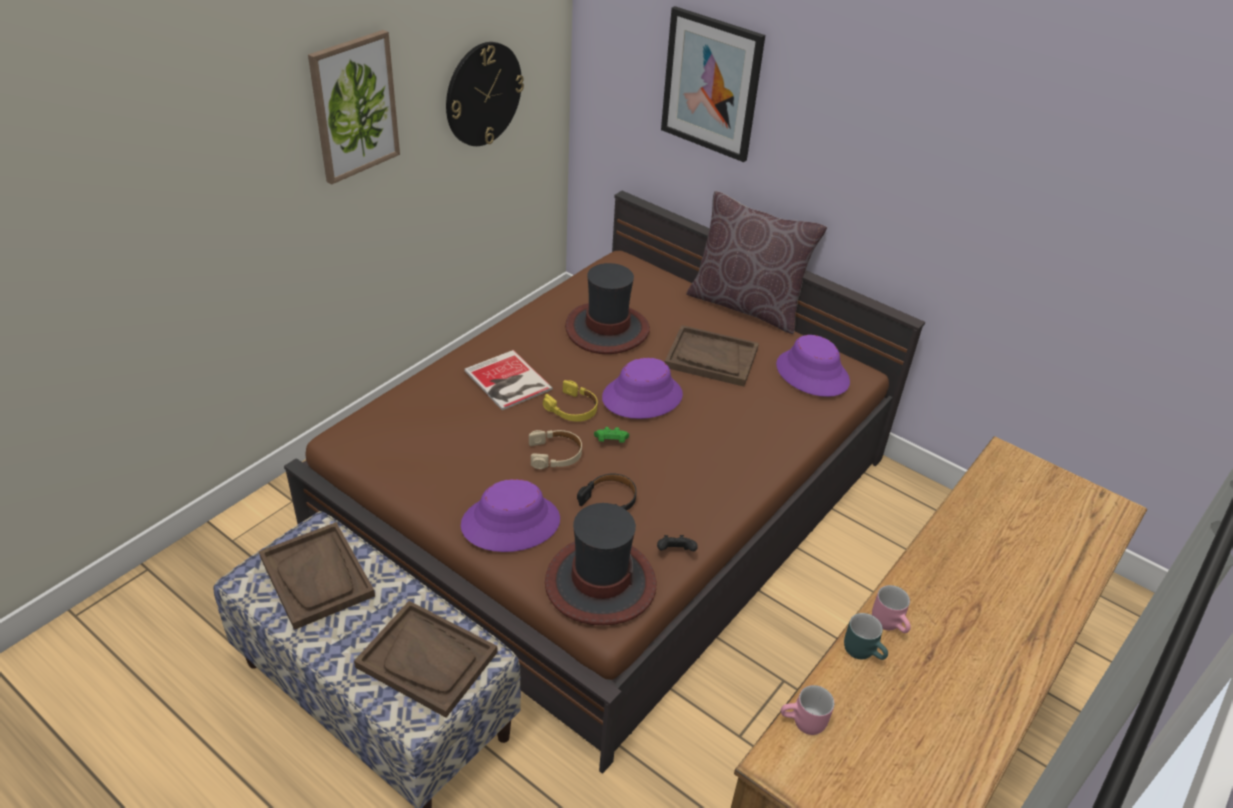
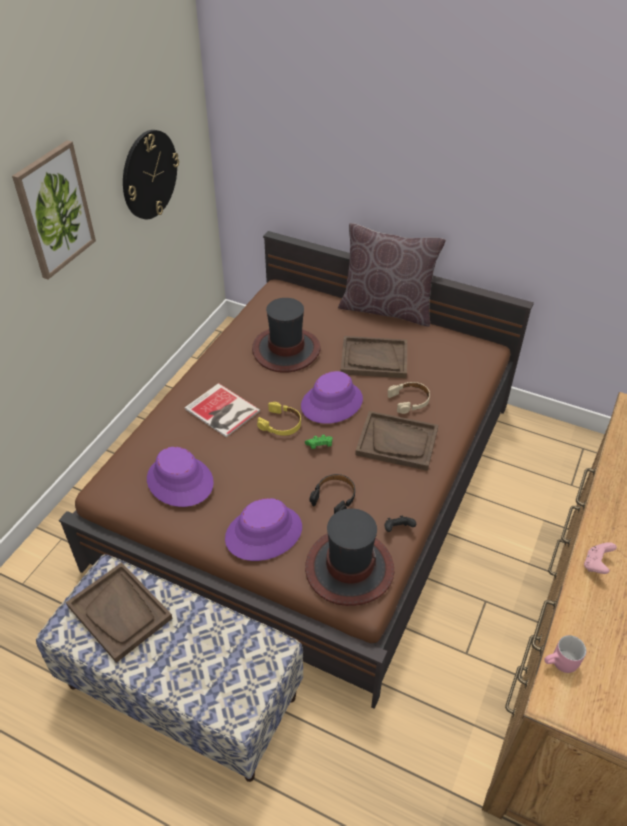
camera: 10 degrees left, 5 degrees up
brown tray [354,601,498,718] -> brown tray moved to [355,411,438,471]
beige headphones [529,430,582,469] -> beige headphones moved to [388,382,430,414]
picture [661,6,765,162] -> none
purple hat [776,335,850,397] -> purple hat moved to [147,447,214,507]
turquoise mug [844,613,888,660] -> none
pink mug [872,585,911,633] -> pink game controller [584,542,617,574]

